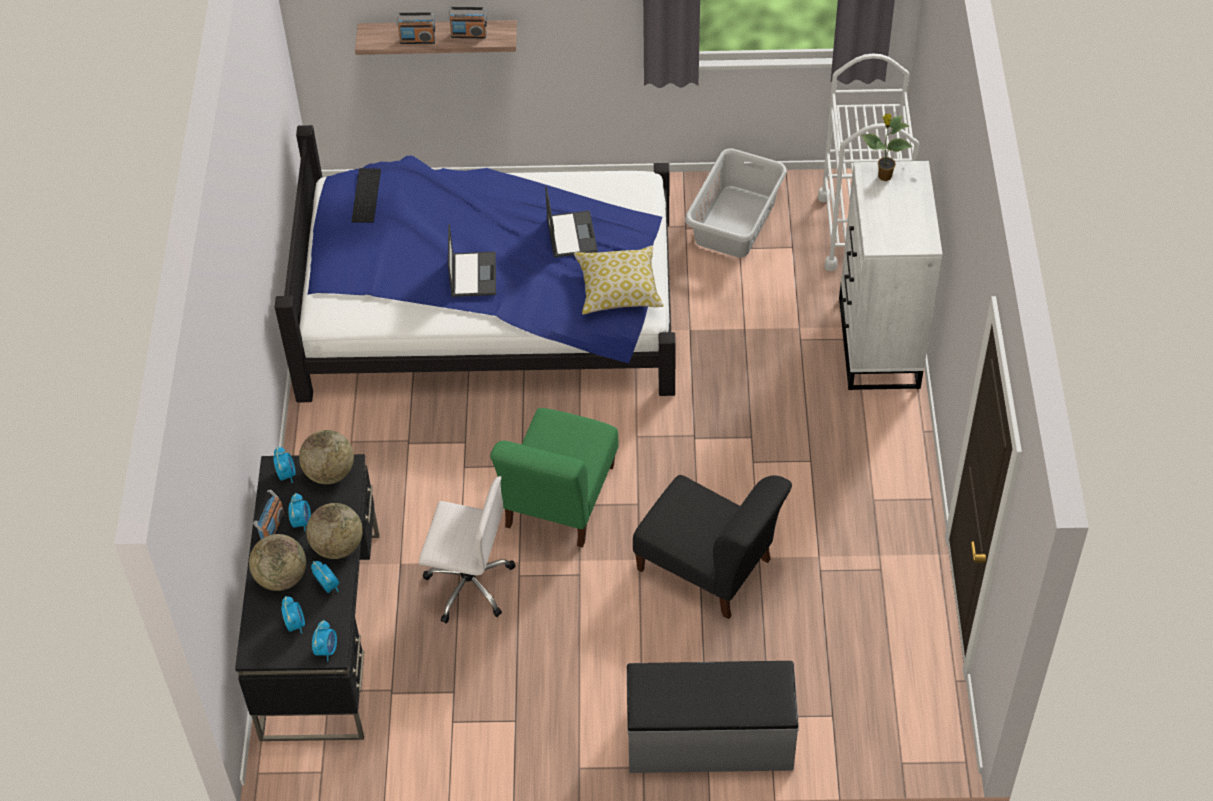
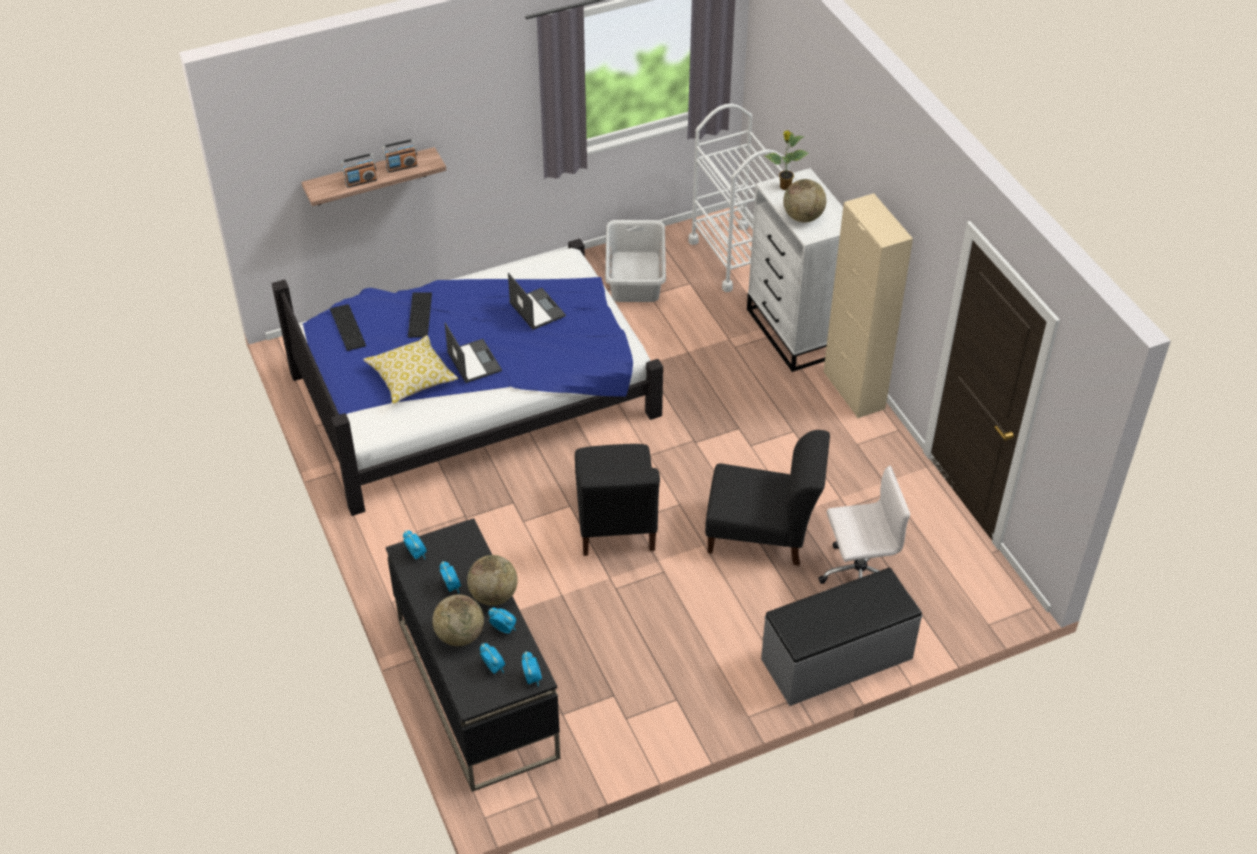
camera: 25 degrees left, 5 degrees down
radio [253,490,285,539] -> none
globe [299,430,354,484] -> globe moved to [783,179,826,222]
white office chair [419,476,515,624] -> white office chair moved to [818,465,910,584]
green chair [490,408,618,547] -> black chair [575,444,660,556]
pillow [574,245,663,314] -> pillow moved to [363,335,458,404]
none -> keyboard [408,292,432,338]
none -> beige cabinet [823,193,913,418]

